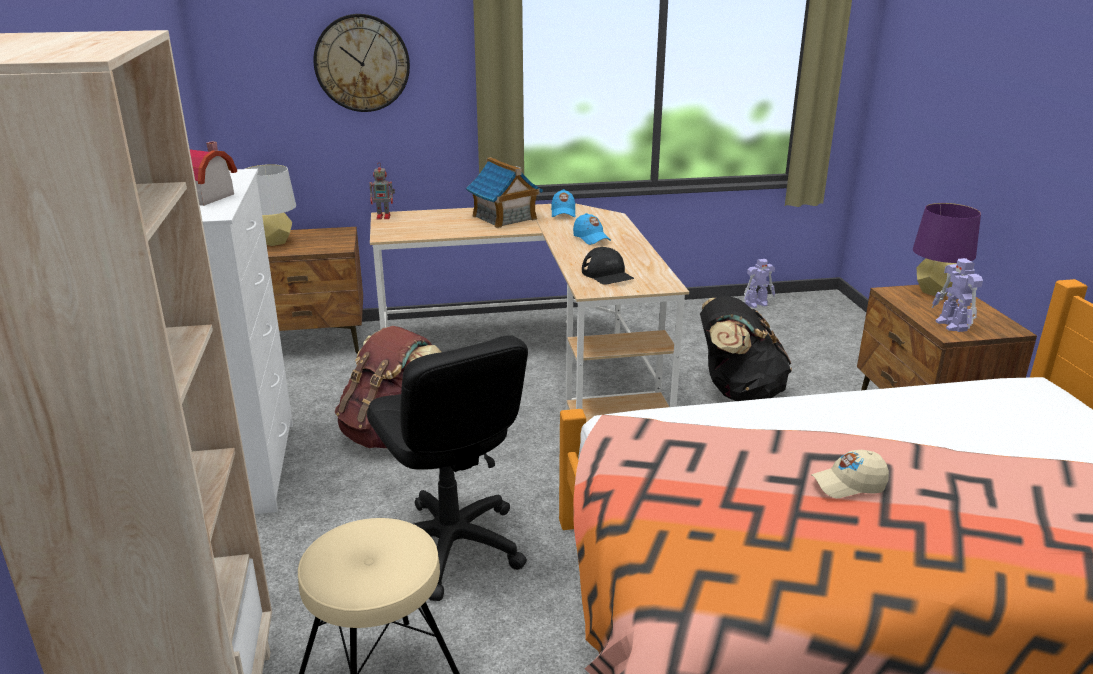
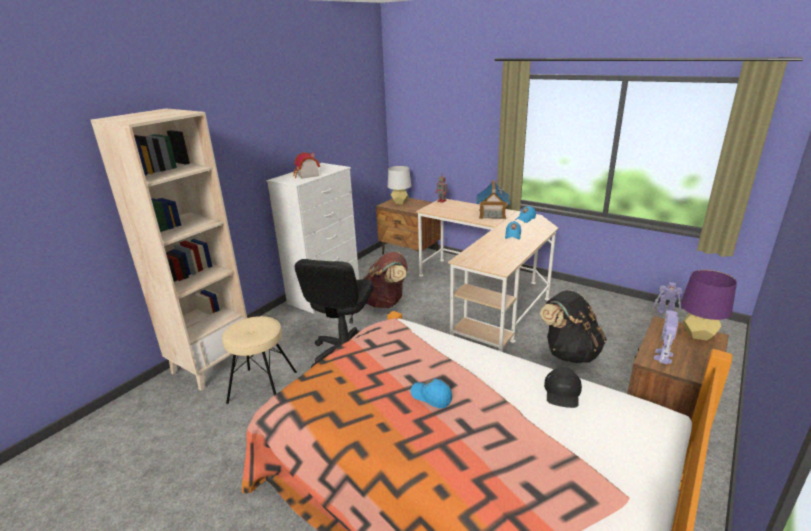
camera: 45 degrees right, 0 degrees up
wall clock [314,14,410,112] -> none
black cap [582,247,634,285] -> black cap moved to [544,367,582,408]
beige cap [811,450,889,498] -> blue cap [411,379,452,408]

